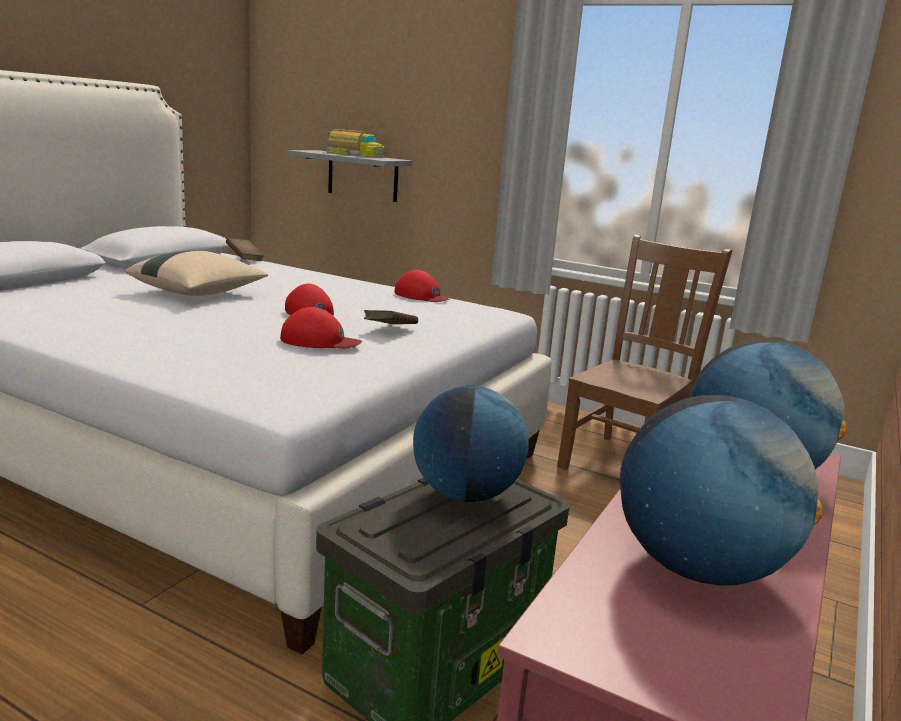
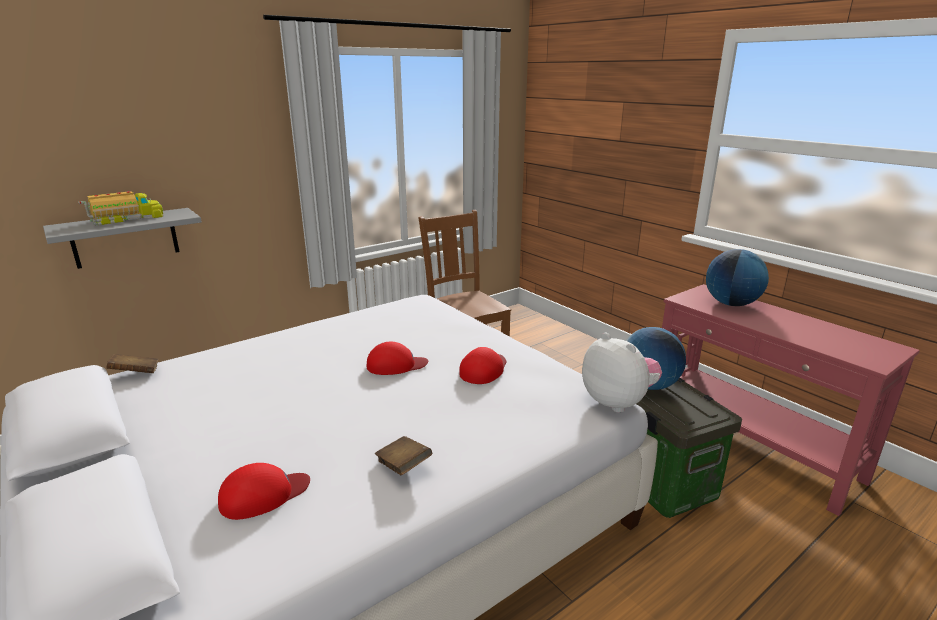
camera: 65 degrees left, 5 degrees up
beige pillow [125,250,268,296] -> none
brown book [364,310,418,324] -> brown book moved to [375,436,432,475]
red cap [395,270,450,302] -> red cap moved to [218,463,310,520]
globe [620,395,823,586] -> none
none -> plush toy [582,332,662,413]

